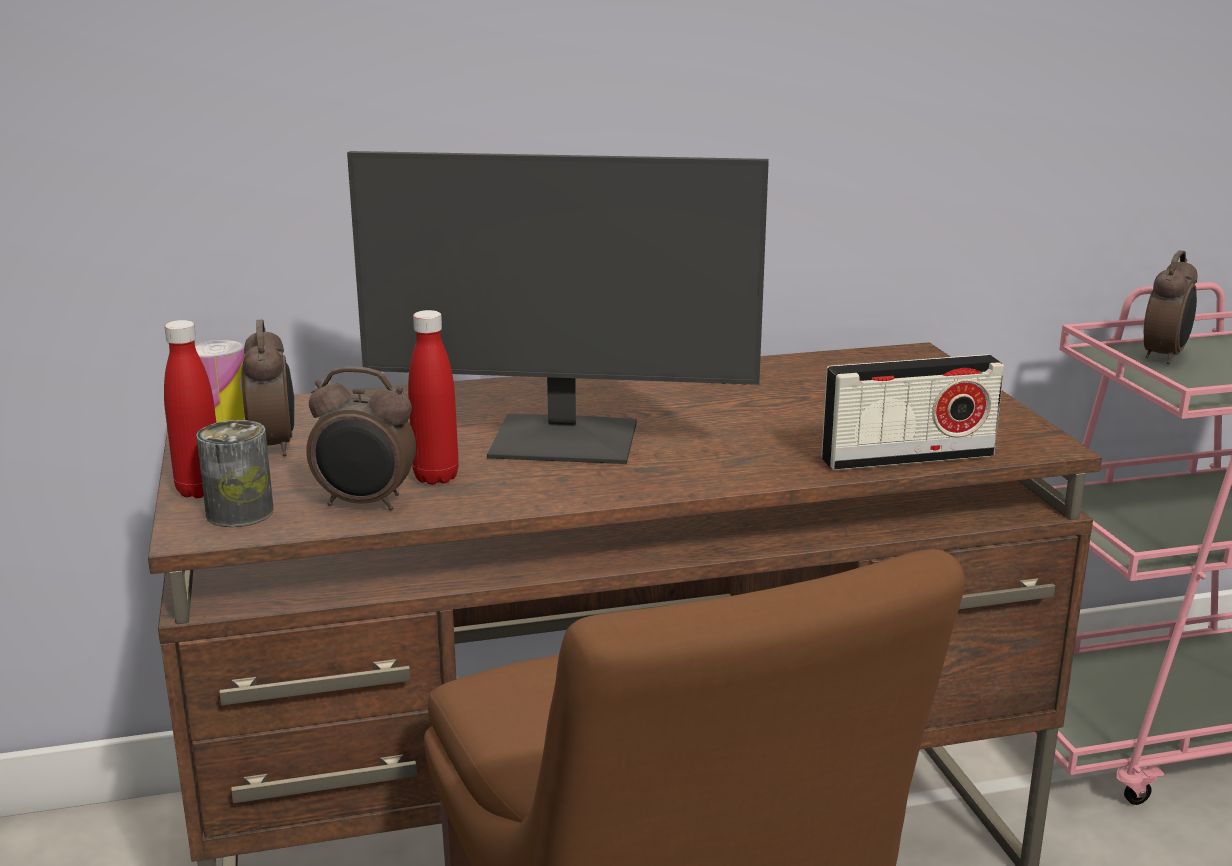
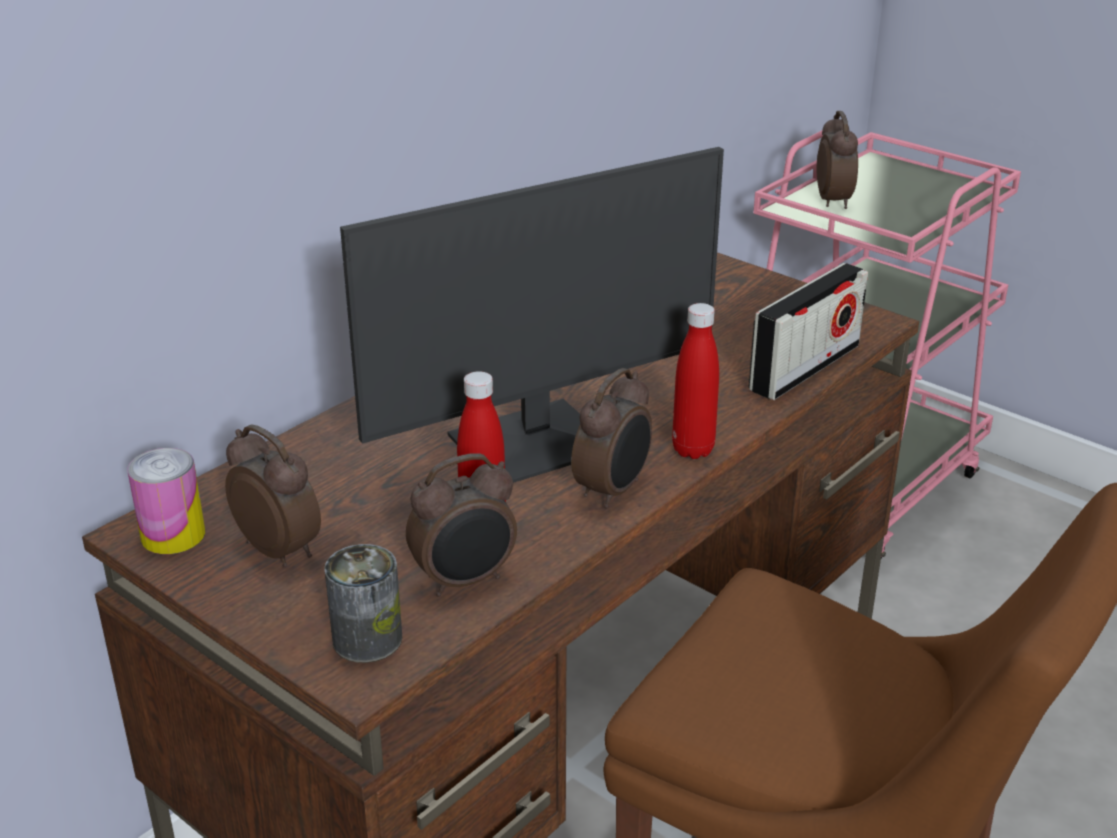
camera: 35 degrees left, 10 degrees up
red bottle [164,320,216,498] -> red bottle moved to [672,303,719,459]
none -> alarm clock [571,368,652,509]

